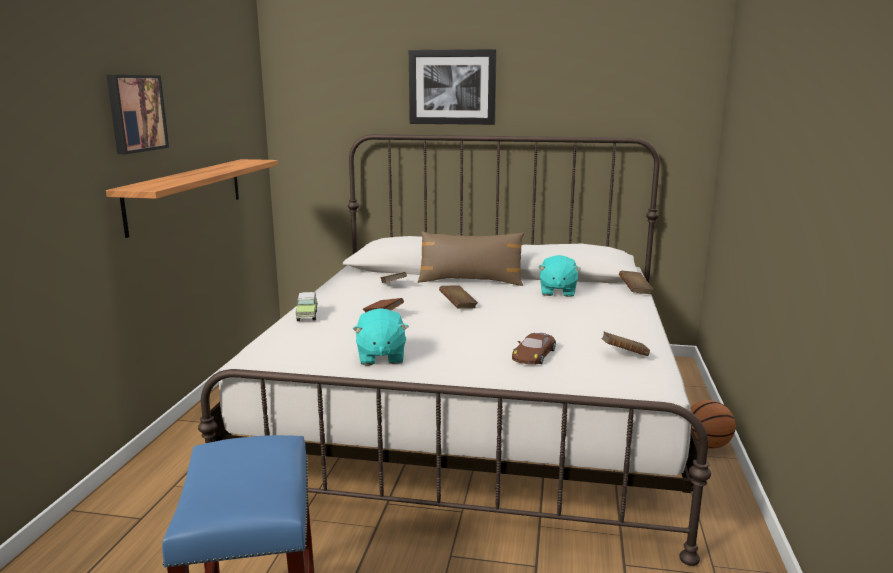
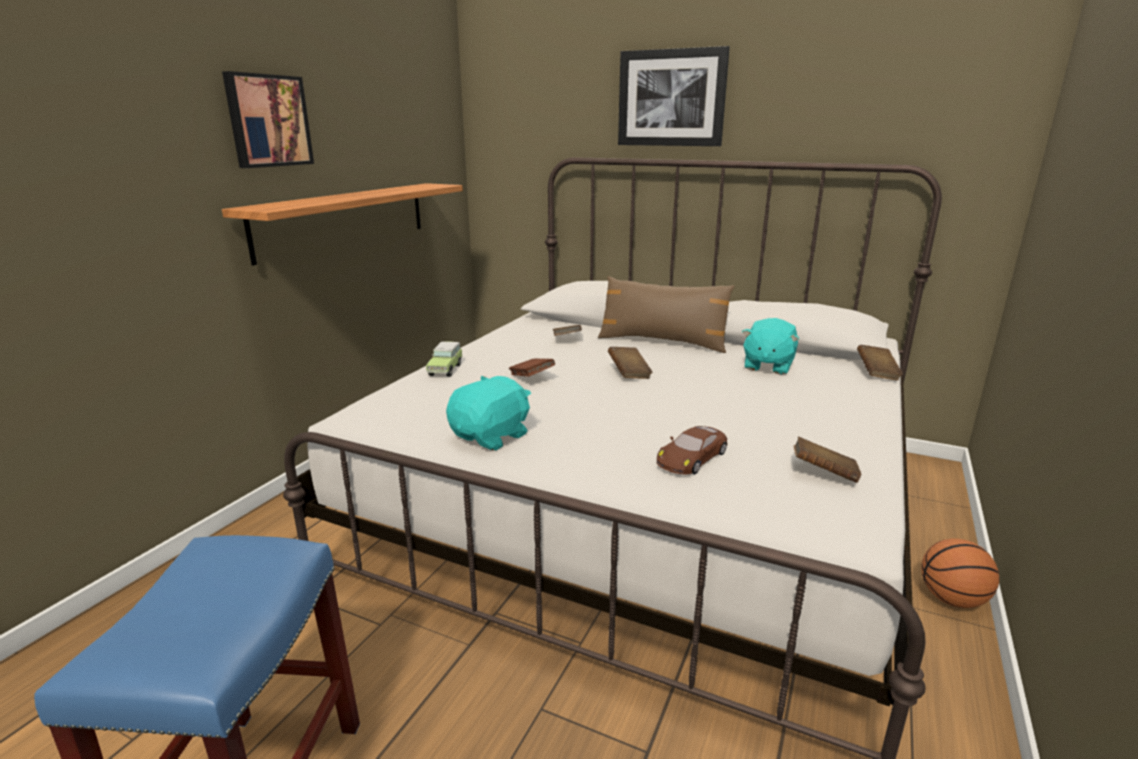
camera: 15 degrees right, 5 degrees up
turquoise plush toy [353,308,409,366] -> turquoise plush toy turned 150 degrees counterclockwise [446,376,531,451]

